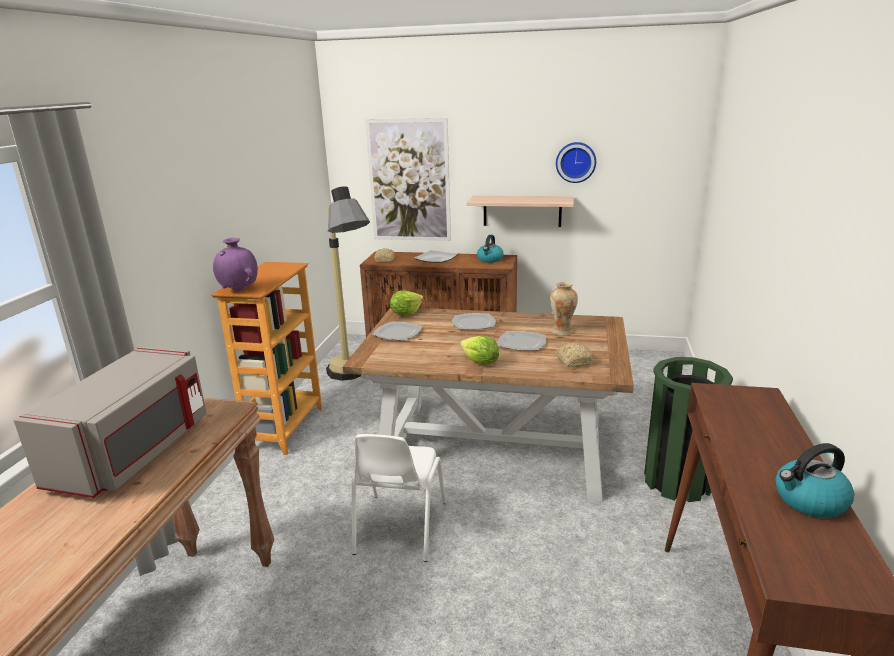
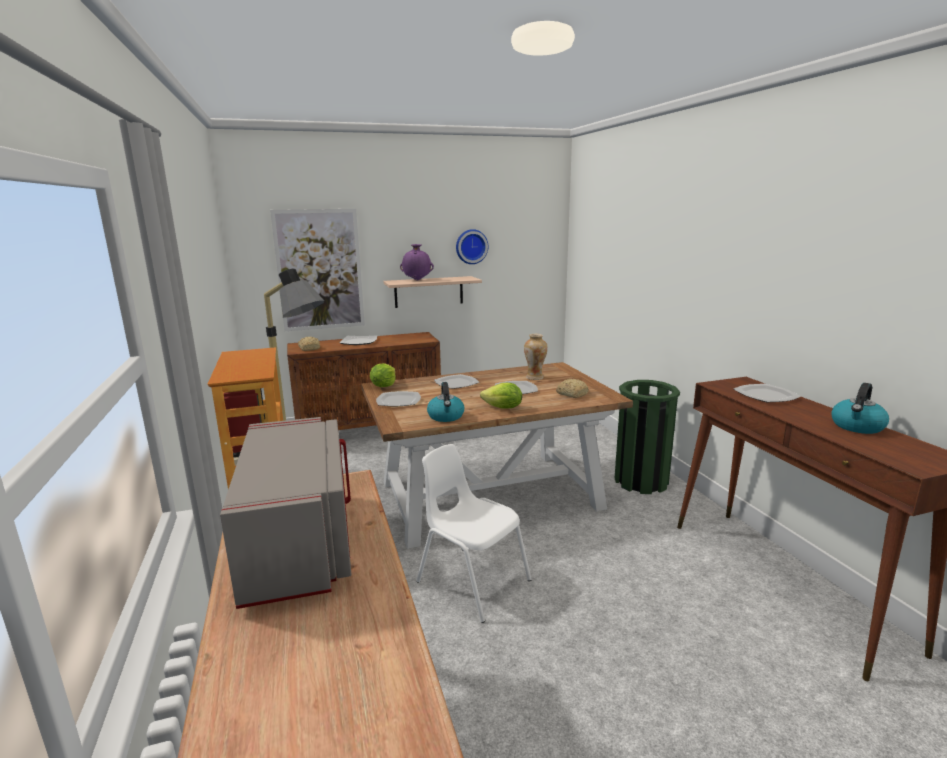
camera: 30 degrees left, 5 degrees down
purple vase [213,238,258,291] -> purple vase moved to [400,244,434,281]
white chair [352,434,446,562] -> white chair turned 150 degrees clockwise [416,444,532,623]
kettle [477,235,504,263] -> kettle moved to [427,382,464,422]
none -> plate [734,384,801,402]

